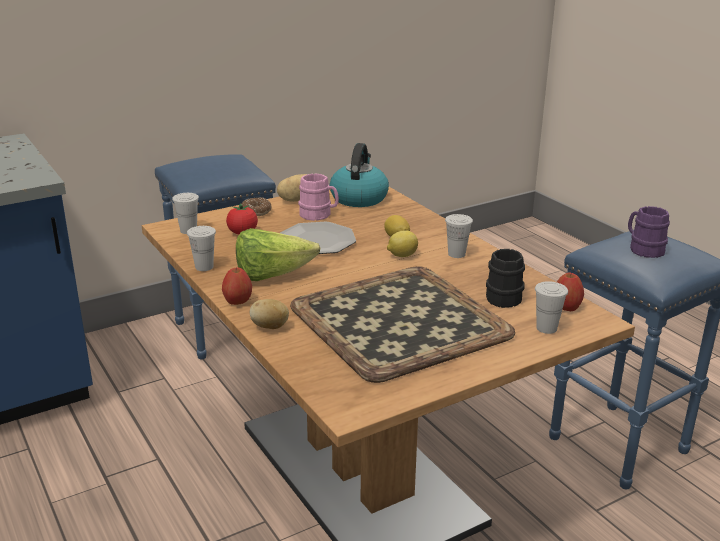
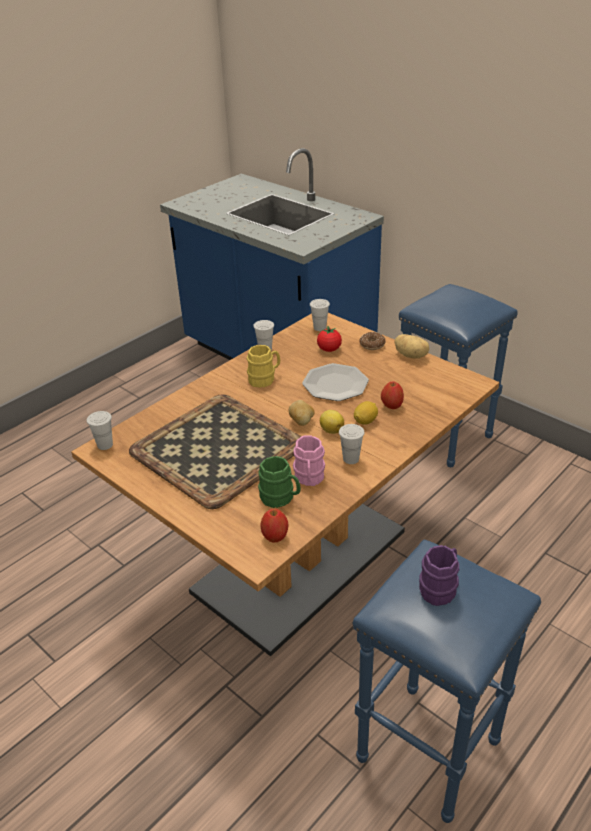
camera: 75 degrees right, 10 degrees up
apple [222,267,252,305] -> apple moved to [381,382,404,409]
lettuce [236,228,320,281] -> yellow mug [247,345,280,388]
potato [250,299,289,329] -> potato moved to [289,400,315,426]
pink mug [298,173,339,221] -> pink mug moved to [293,436,325,486]
kettle [330,143,389,207] -> none
black mug [486,249,525,308] -> green mug [258,456,301,508]
white cup [535,281,568,334] -> white cup moved to [87,411,113,450]

